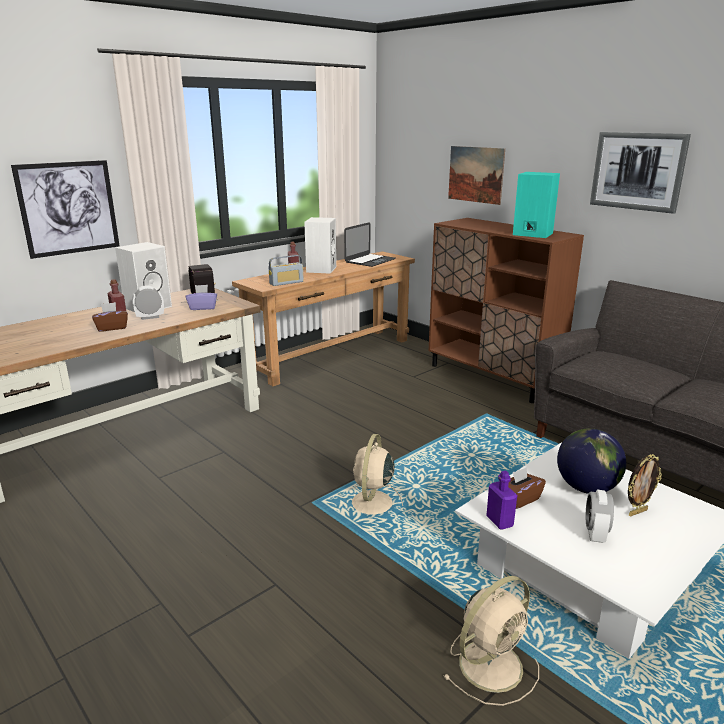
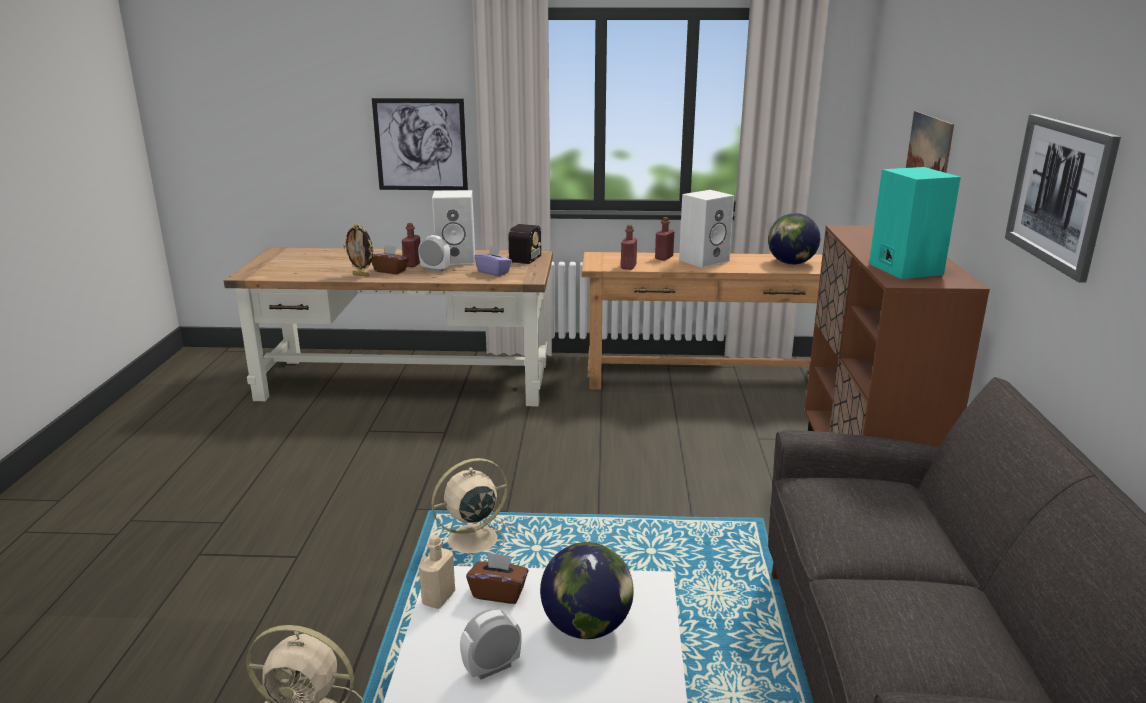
camera: 45 degrees right, 0 degrees up
radio [268,255,304,286] -> red bottle [621,225,637,270]
laptop [344,222,396,267] -> globe [768,213,820,265]
purple bottle [486,471,517,530] -> beige bottle [419,535,455,609]
picture frame [628,454,662,517] -> picture frame moved to [343,224,374,277]

